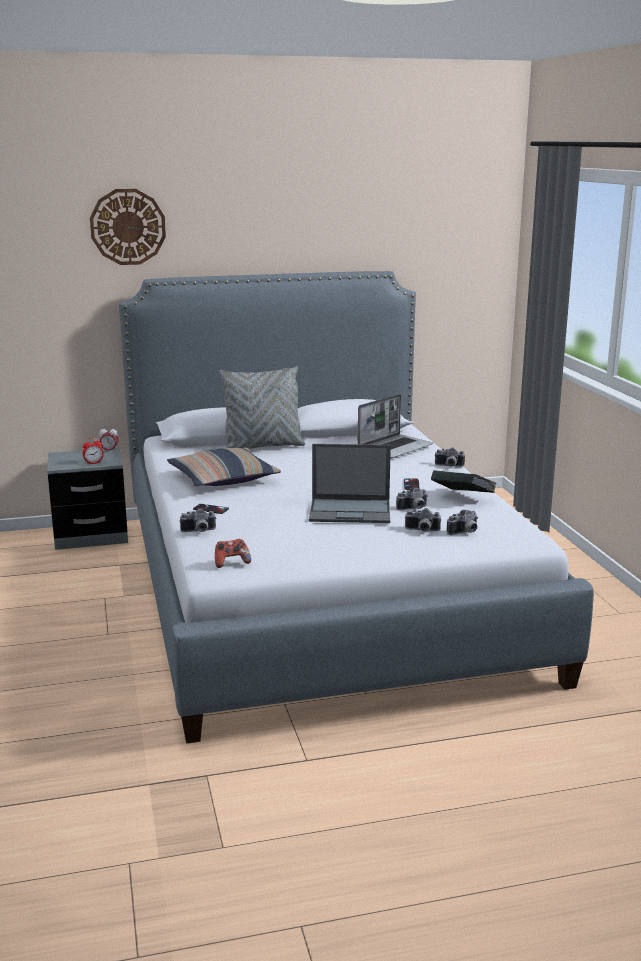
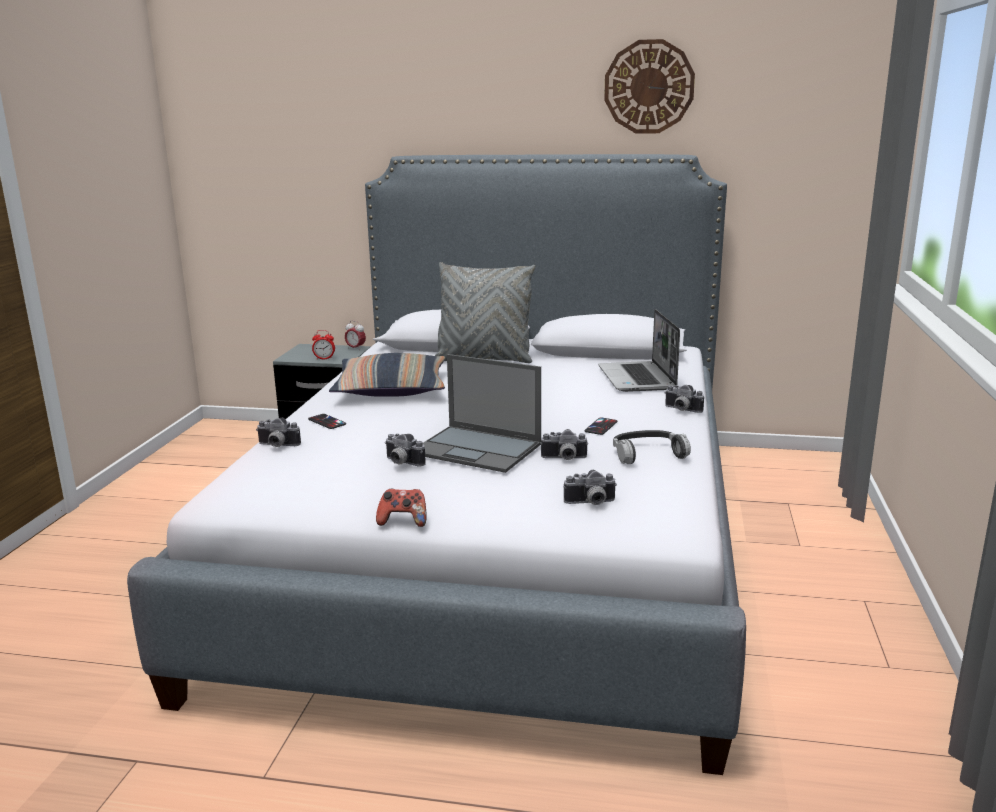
camera: 25 degrees right, 0 degrees up
wall clock [90,189,166,265] -> wall clock moved to [604,39,695,134]
game controller [215,539,251,568] -> game controller moved to [376,489,427,527]
laptop [358,394,433,459] -> laptop turned 105 degrees clockwise [598,309,680,392]
camera [405,508,441,532] -> camera moved to [385,434,426,467]
book [431,470,497,493] -> headphones [613,430,691,464]

